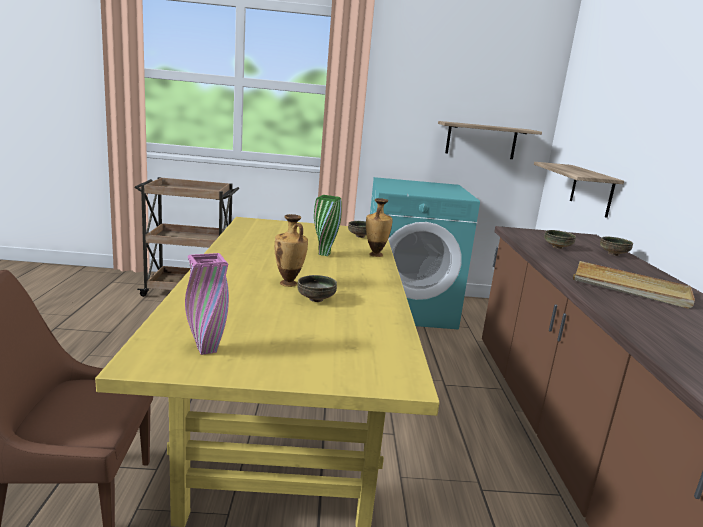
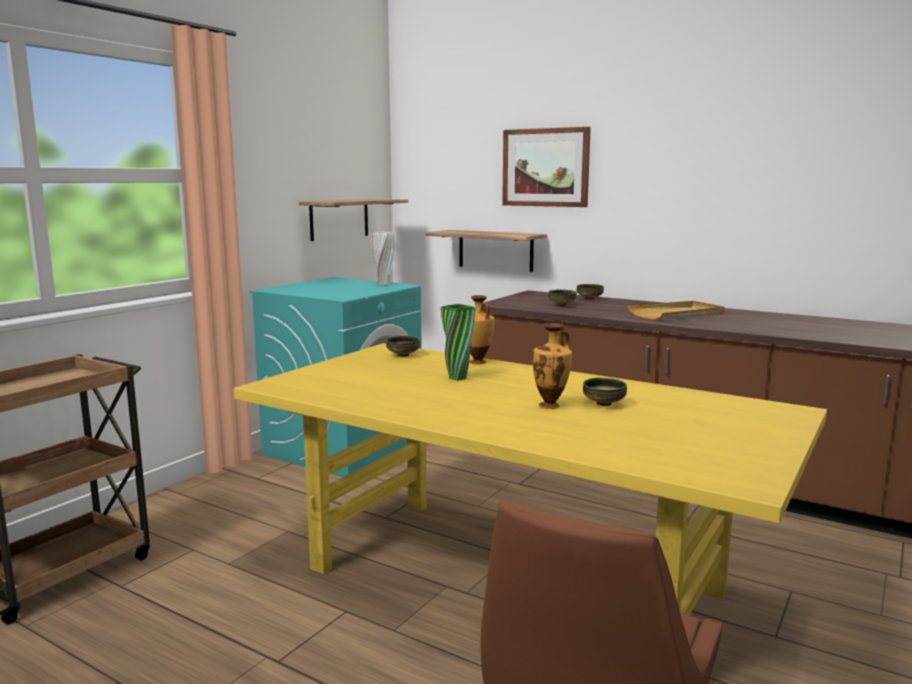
camera: 55 degrees left, 5 degrees down
pink vase [185,253,229,355] -> none
none -> white vase [371,232,395,285]
none -> picture [502,127,591,207]

